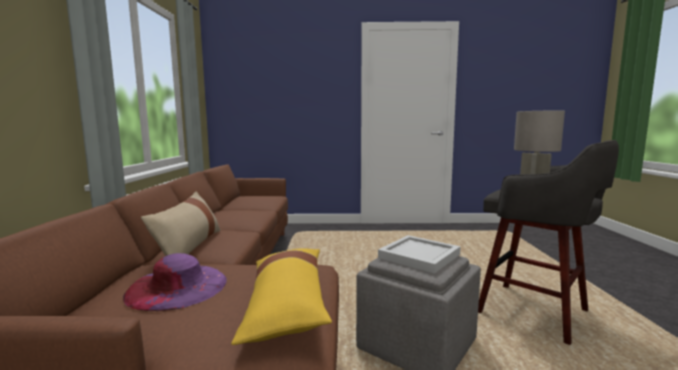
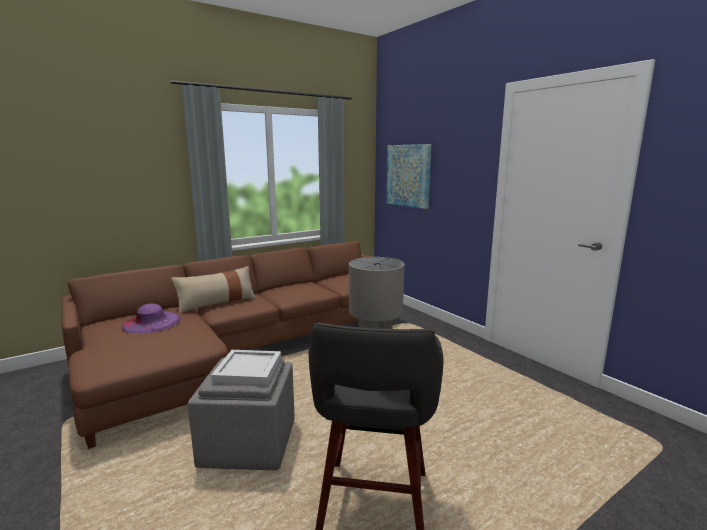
camera: 55 degrees right, 5 degrees up
yellow pillow [231,248,332,345] -> none
none -> picture [386,144,431,209]

